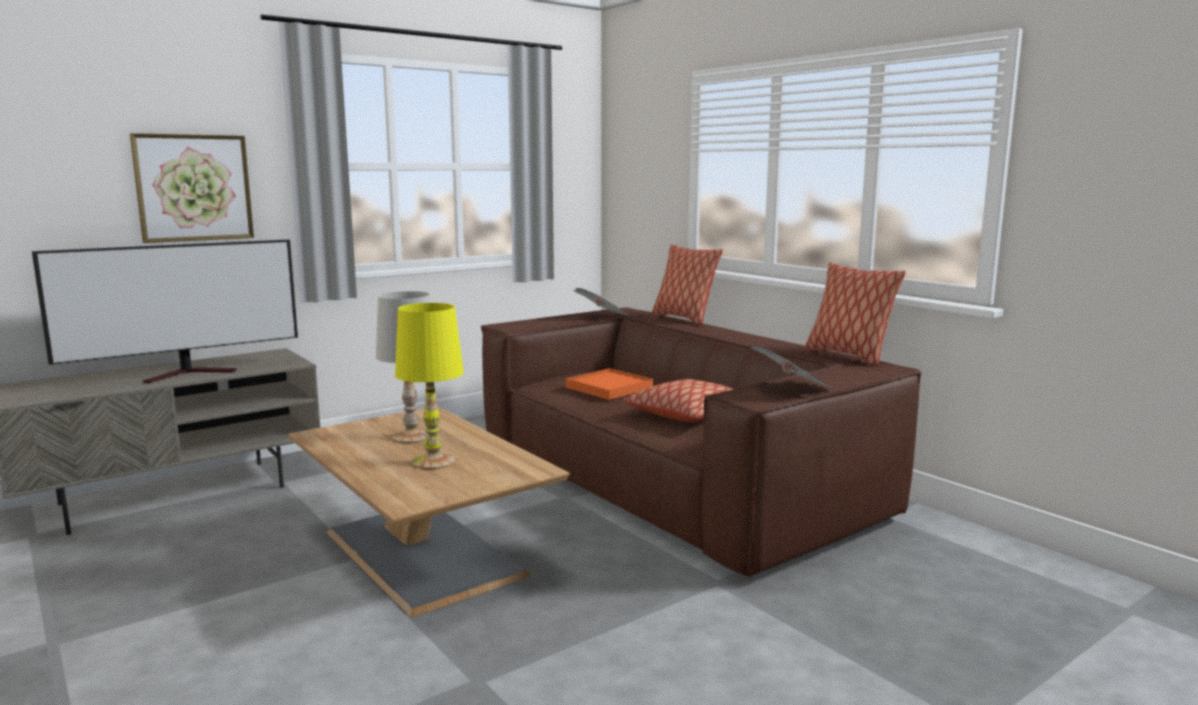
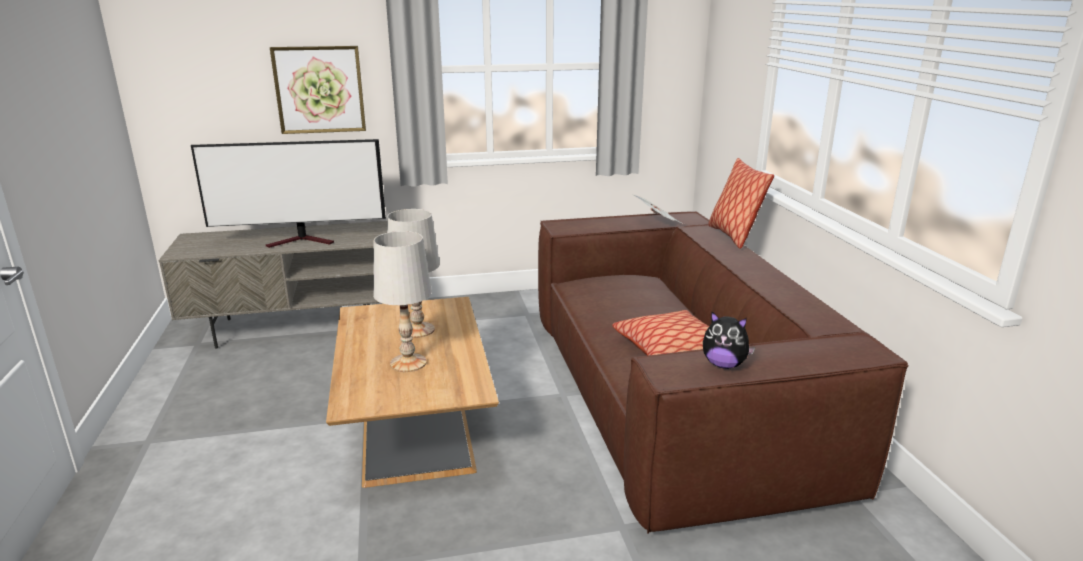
camera: 25 degrees right, 10 degrees up
yellow table lamp [395,303,464,470] -> white table lamp [373,231,432,372]
orange tray [566,368,653,400] -> none
newspaper [751,346,832,387] -> plush toy [703,312,755,369]
pillow [805,262,906,365] -> none

